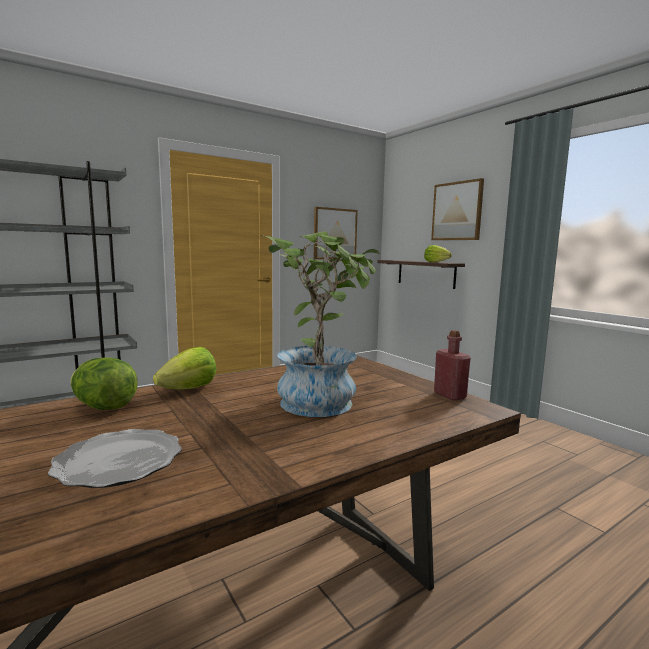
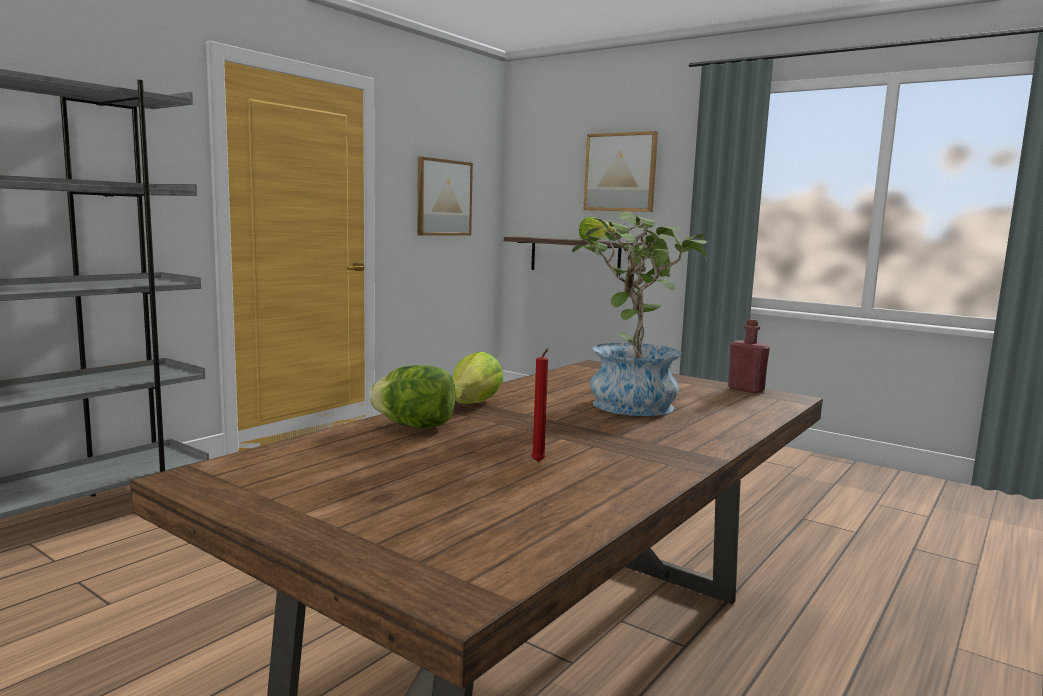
camera: 20 degrees left, 0 degrees up
plate [48,429,182,488] -> red candle [531,348,548,462]

